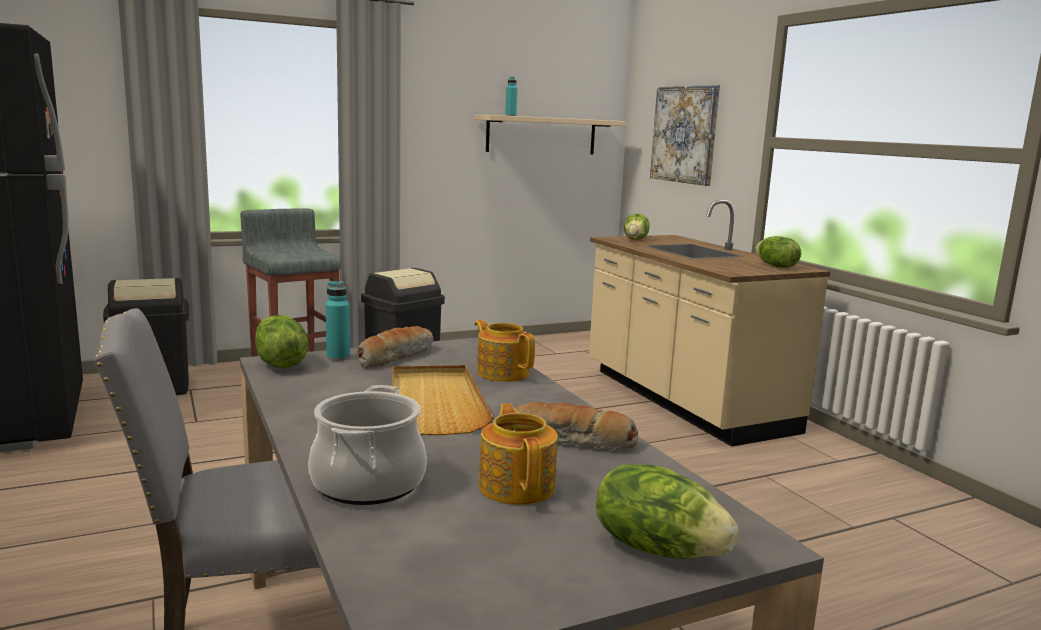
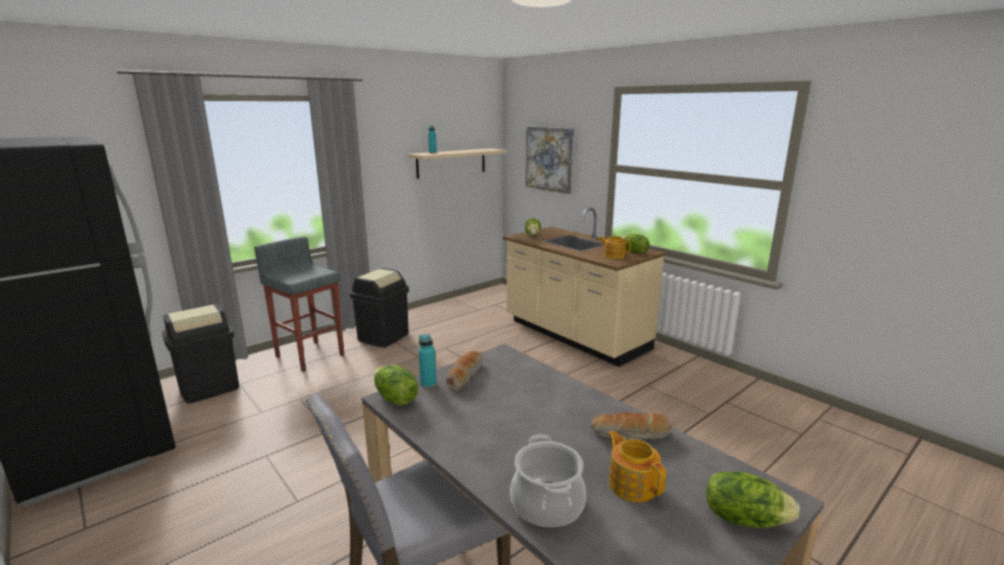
camera: 15 degrees left, 5 degrees up
beige tray [391,365,493,435] -> none
teapot [474,320,535,382] -> teapot moved to [599,236,631,259]

